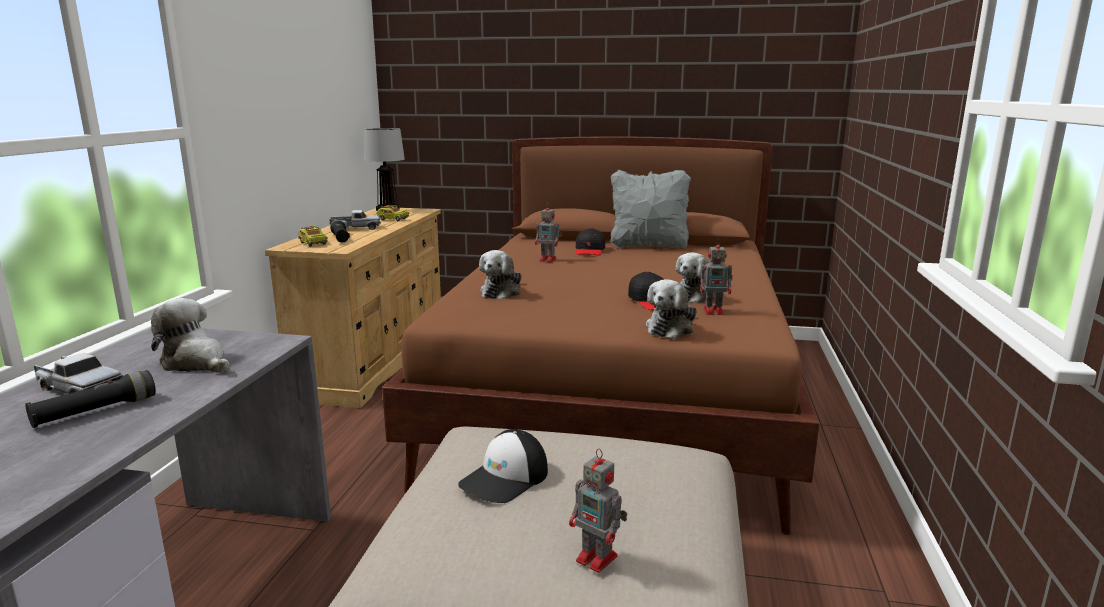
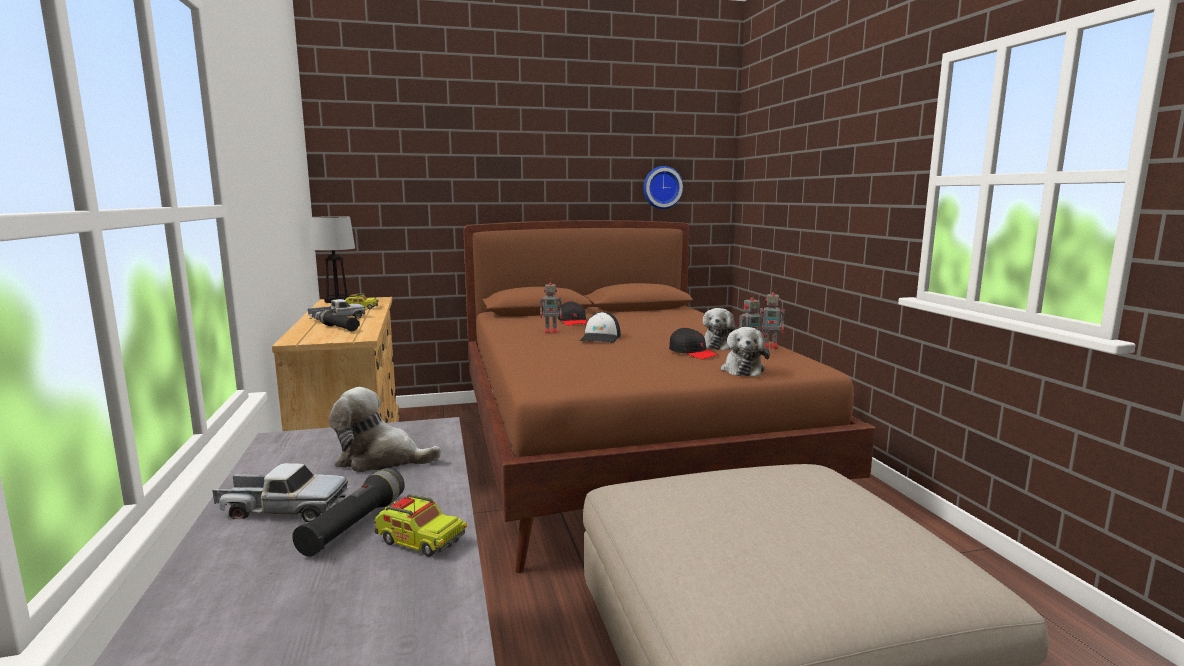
camera: 25 degrees left, 5 degrees down
toy truck [298,226,328,246] -> toy truck moved to [374,494,467,557]
cap [458,429,548,503] -> cap moved to [579,312,621,343]
plush toy [479,250,522,299] -> none
toy robot [569,448,627,573] -> toy robot moved to [760,287,786,349]
grey pillow [610,170,691,249] -> none
none -> wall clock [643,166,683,209]

